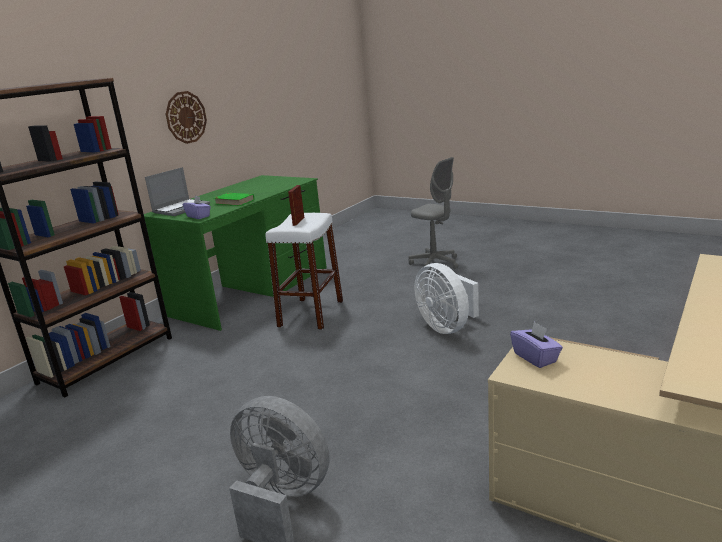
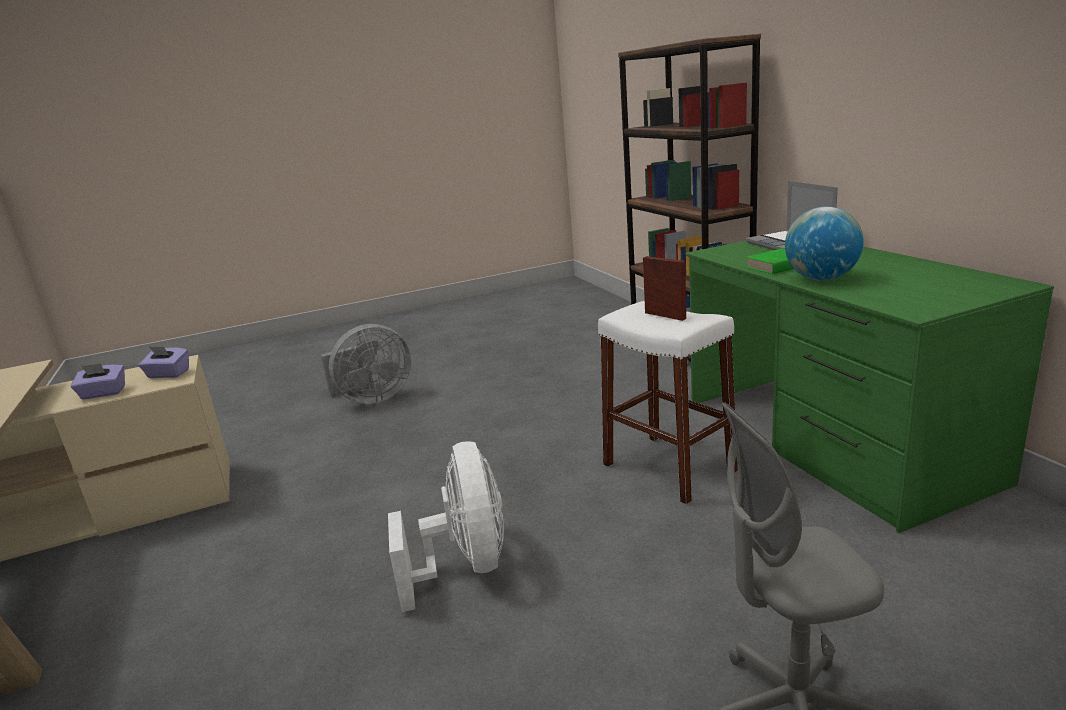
camera: 125 degrees right, 0 degrees up
wall clock [166,91,207,144] -> none
purple tissue box [183,196,211,219] -> purple tissue box moved to [71,363,125,400]
white fan [414,263,479,334] -> white fan turned 75 degrees clockwise [388,441,504,612]
none -> globe [785,207,864,281]

